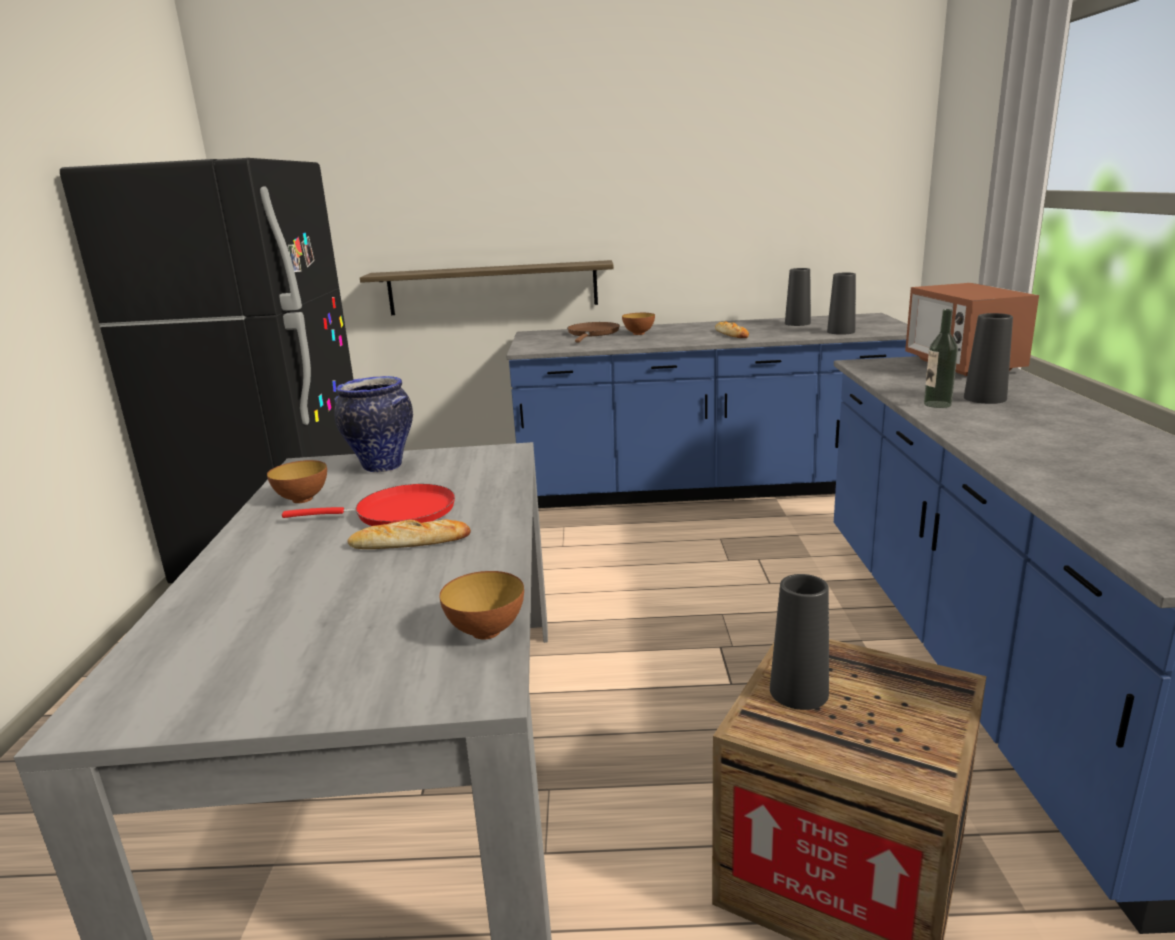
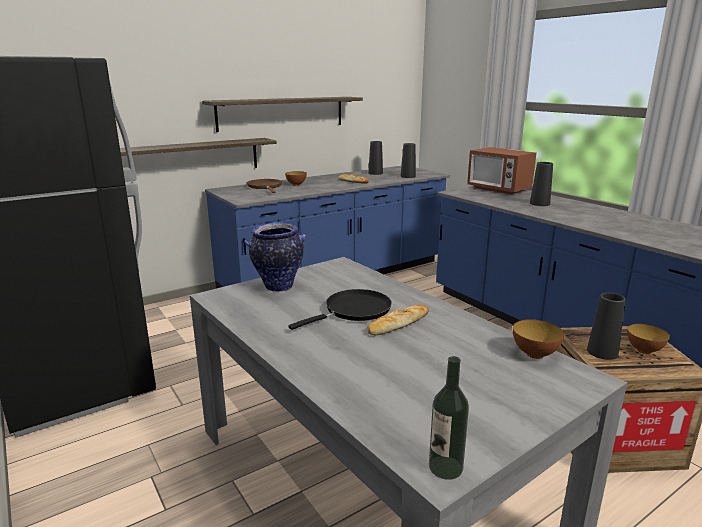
camera: 35 degrees left, 0 degrees up
bowl [267,460,327,503] -> bowl moved to [627,324,670,354]
red frying pan [282,484,455,526] -> black frying pan [289,289,392,330]
bottle [924,309,958,408] -> bottle moved to [429,356,469,480]
none -> shelf [202,97,363,132]

